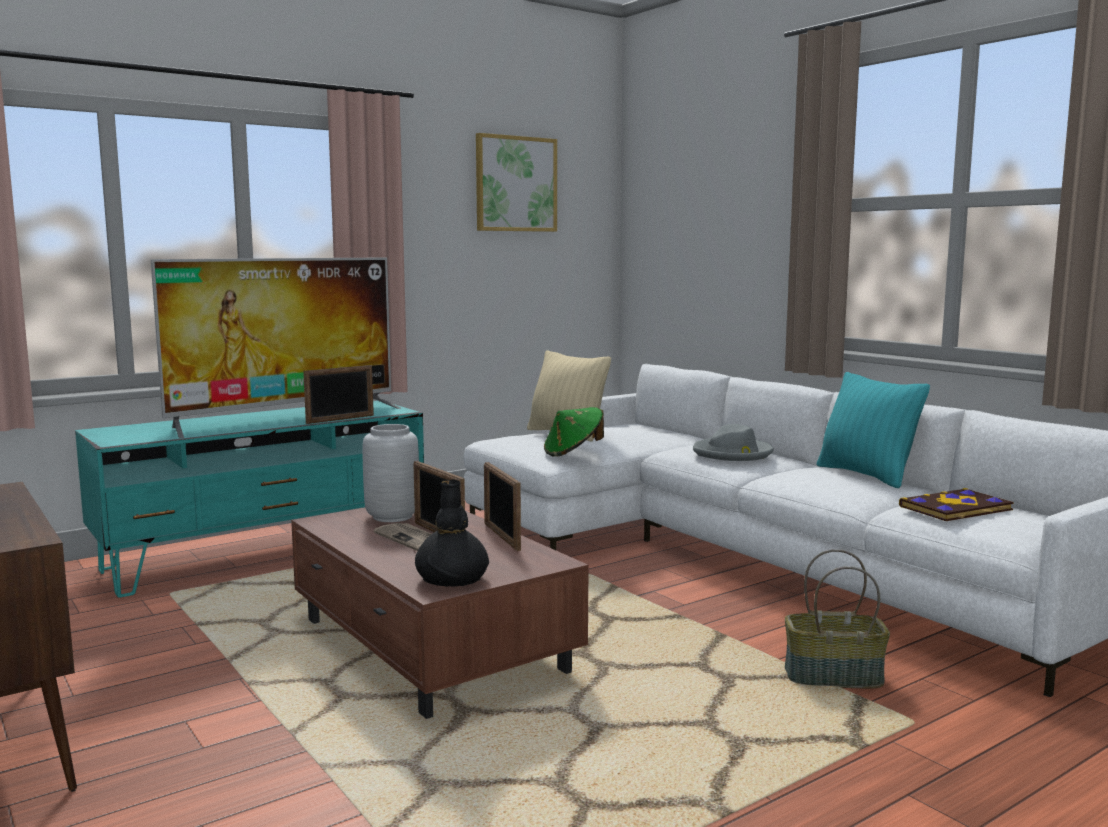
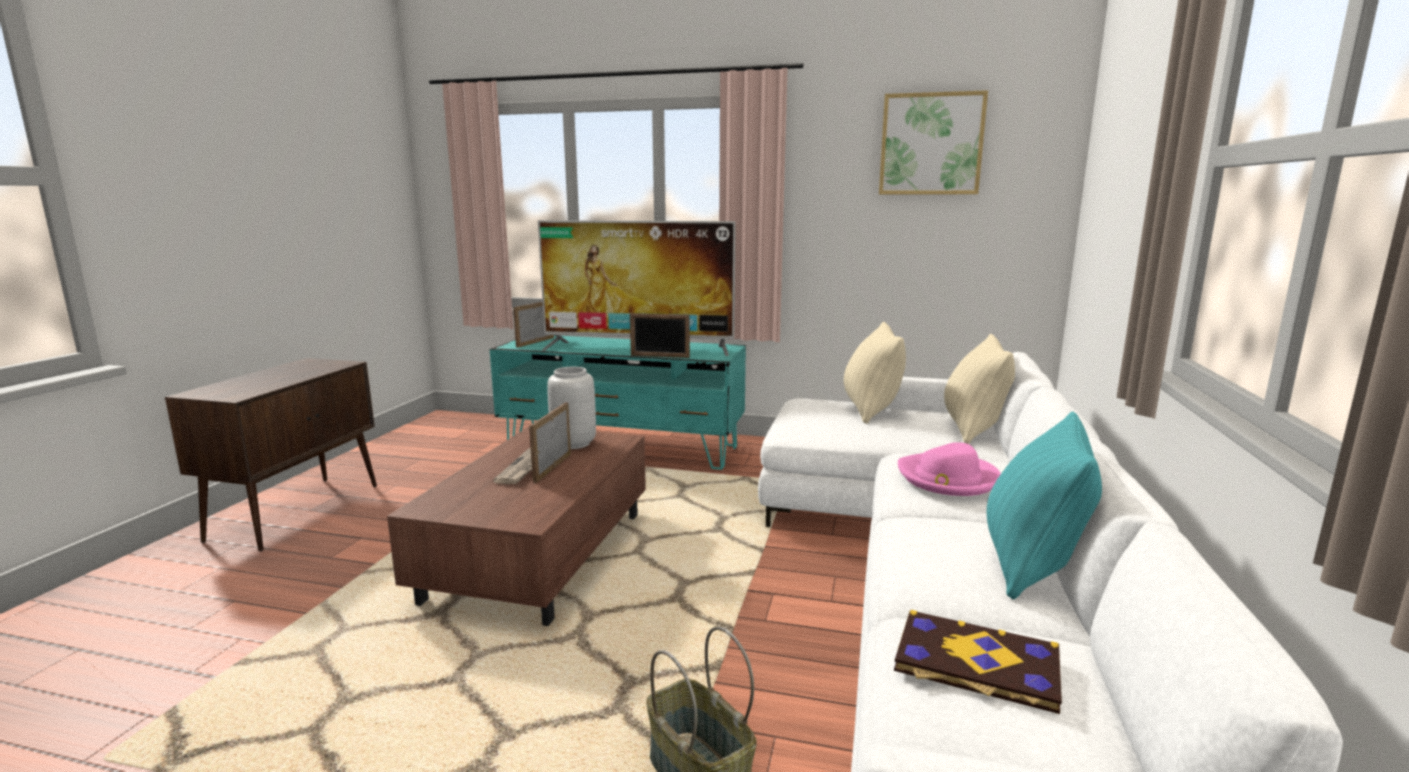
camera: 50 degrees right, 5 degrees up
black vase [415,479,489,587] -> none
picture frame [484,462,521,551] -> picture frame moved to [513,302,554,348]
green hat [544,407,604,457] -> none
grey hat [693,424,774,461] -> pink hat [898,442,1001,496]
none -> beige pillow [944,334,1015,444]

